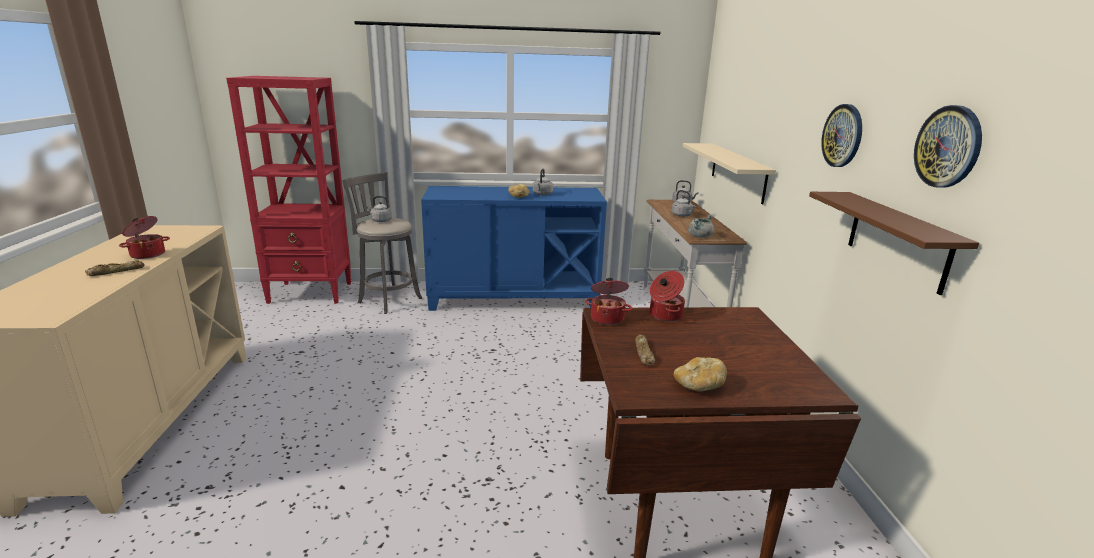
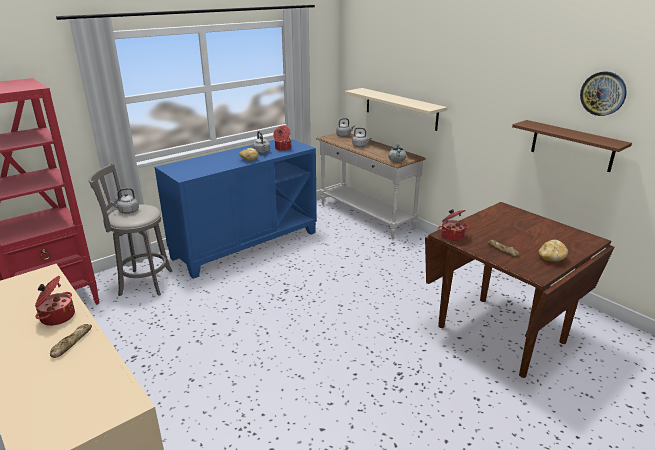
camera: 35 degrees left, 5 degrees up
cooking pot [650,271,685,322] -> cooking pot moved to [273,126,292,151]
wall clock [821,104,862,167] -> none

